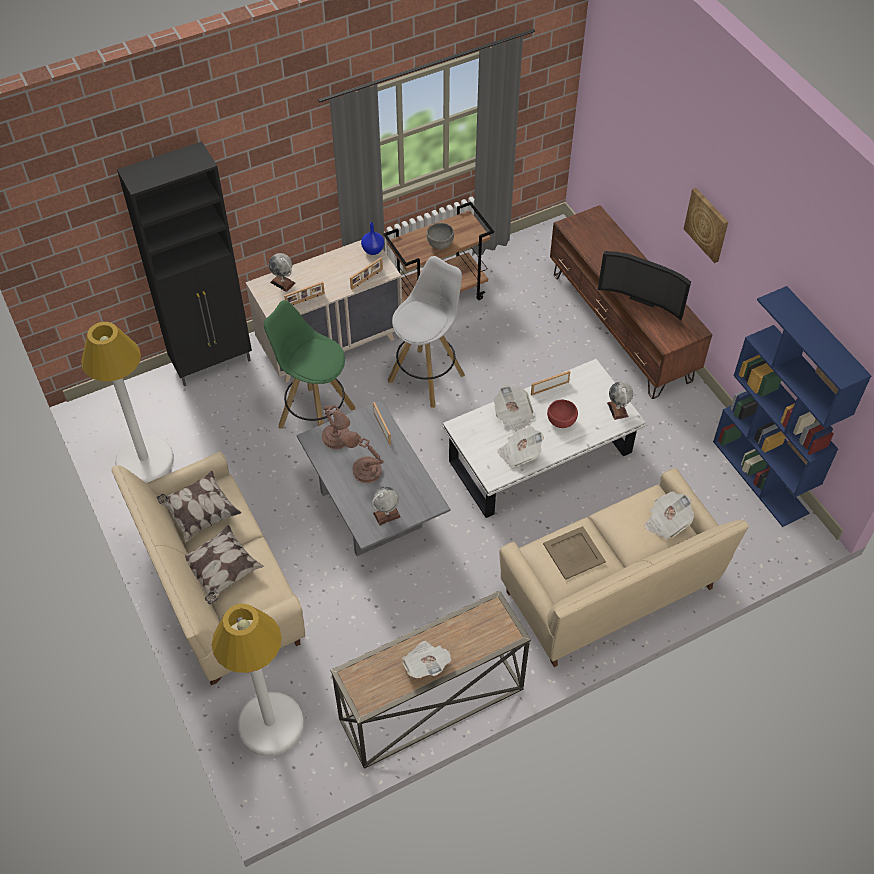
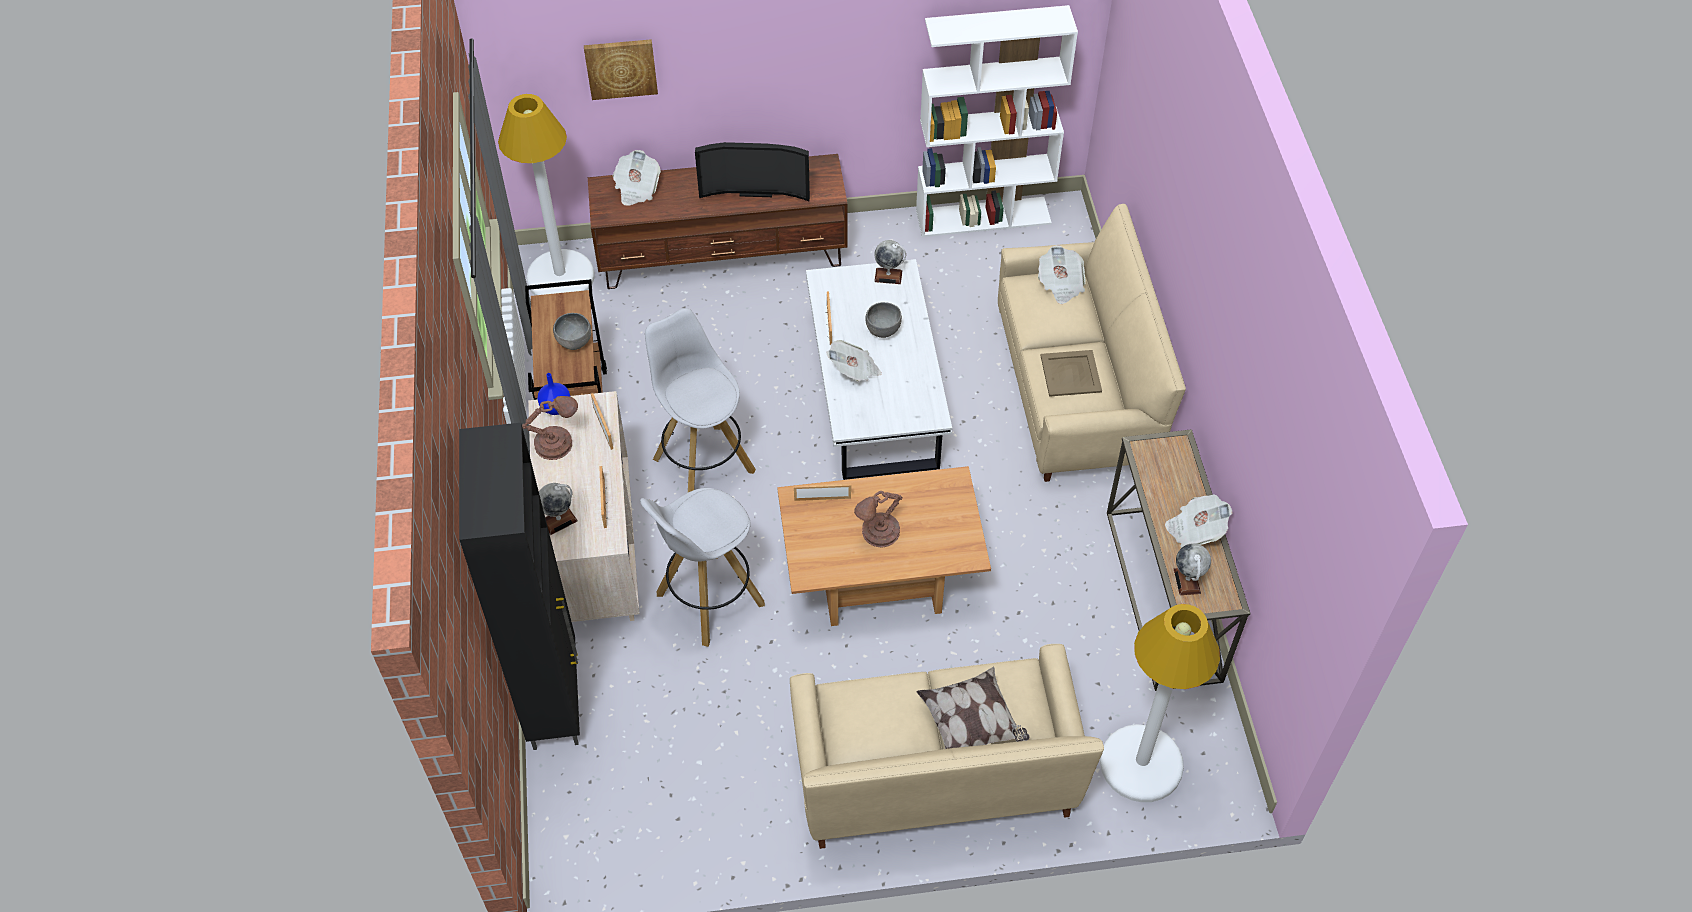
camera: 70 degrees left, 0 degrees up
white floor lamp [81,322,174,483] -> white floor lamp moved to [498,94,595,295]
pillow [157,471,241,542] -> none
green stool [264,300,355,429] -> white stool [640,488,765,647]
grey coffee table [297,400,450,556] -> brown coffee table [777,466,991,626]
brown table lamp [322,405,350,449] -> brown table lamp moved to [522,396,578,460]
globe [372,487,401,526] -> globe moved to [1174,543,1211,595]
newspaper [497,426,544,468] -> newspaper moved to [613,150,661,206]
red bowl [547,400,578,428] -> grey bowl [866,302,902,338]
television [598,251,691,320] -> television turned 45 degrees clockwise [695,142,810,201]
picture [684,188,728,263] -> picture moved to [584,39,658,100]
blue bookcase [713,286,872,527] -> white bookcase [916,5,1078,237]

